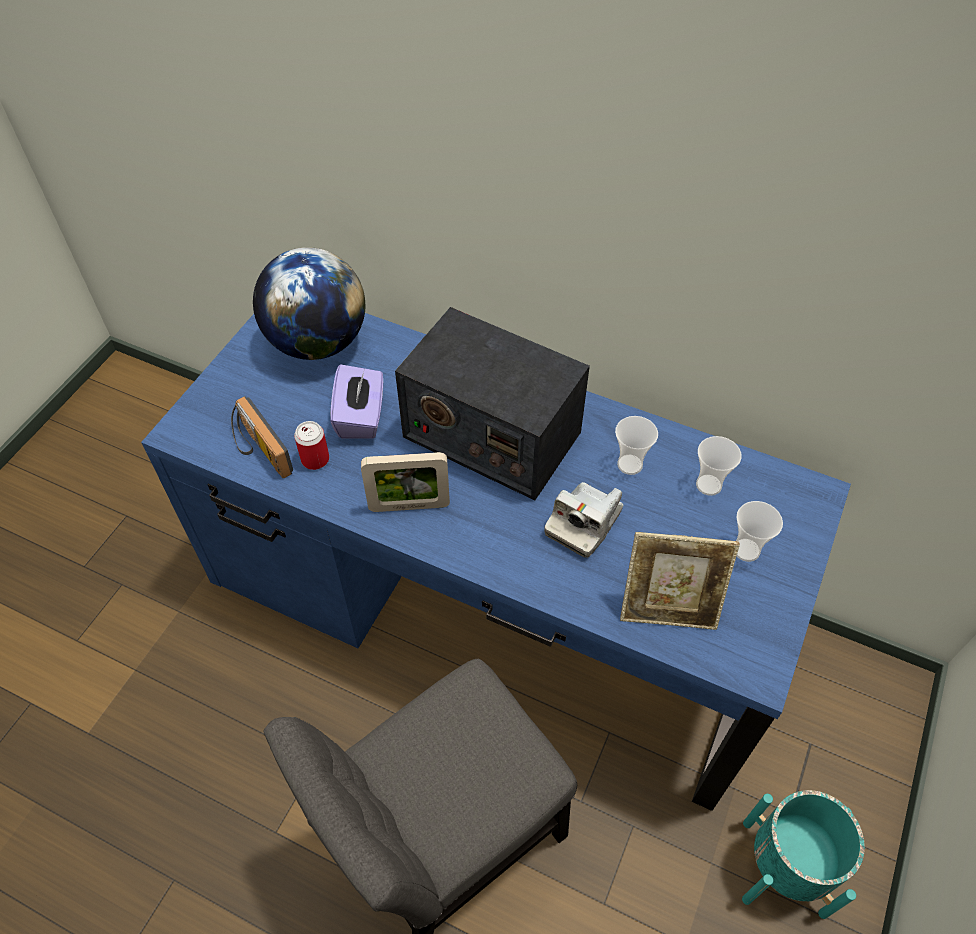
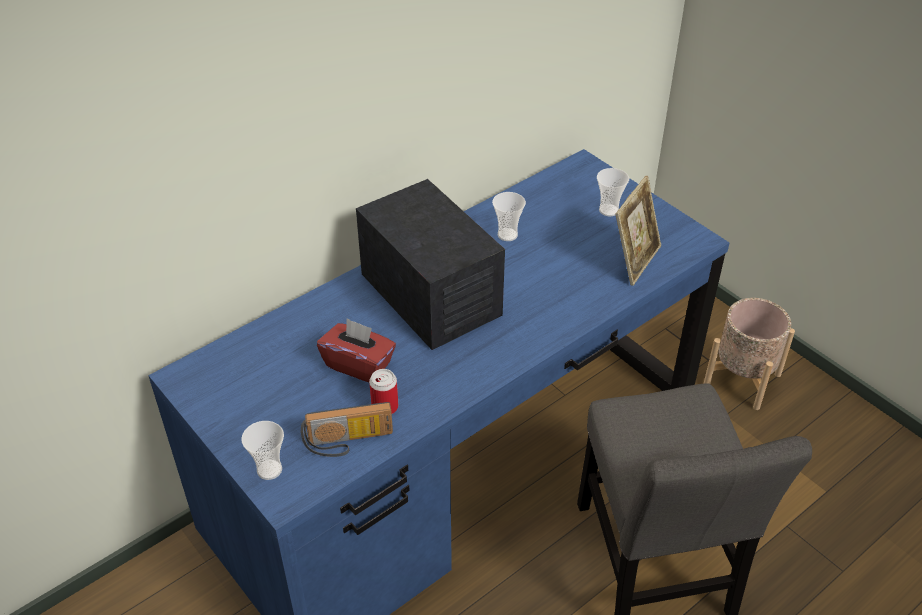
camera: 65 degrees left, 10 degrees down
globe [253,247,366,360] -> none
purple tissue box [330,364,383,439] -> red tissue box [317,318,396,382]
picture frame [361,452,450,512] -> none
radio [395,307,590,500] -> radio turned 90 degrees counterclockwise [356,179,505,350]
camera [544,482,624,558] -> none
cup [696,436,742,496] -> cup moved to [241,421,284,480]
turquoise planter [742,790,865,919] -> beige planter [704,298,795,410]

